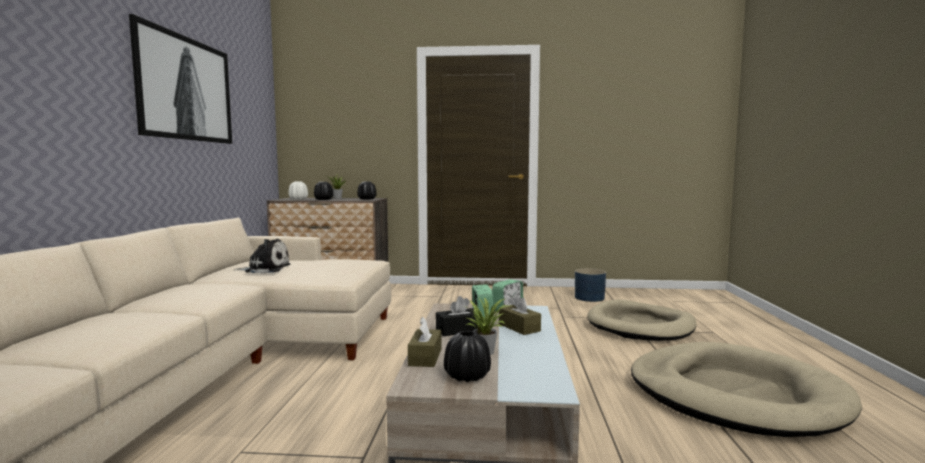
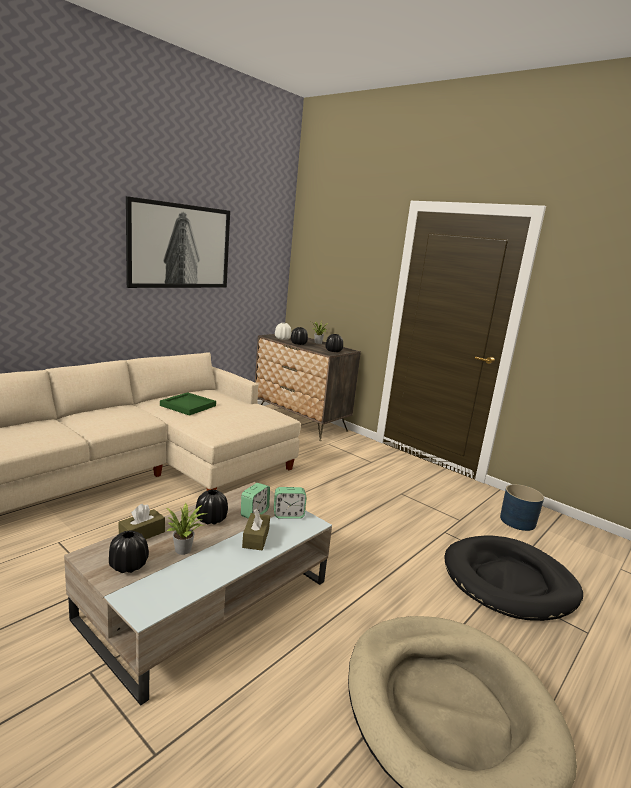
camera: 35 degrees right, 10 degrees up
plush toy [235,239,291,274] -> green tray [160,392,216,416]
black tissue box [436,296,480,336] -> black vase [196,490,228,525]
beige dog bed [587,299,696,341] -> black dog bed [444,535,583,621]

